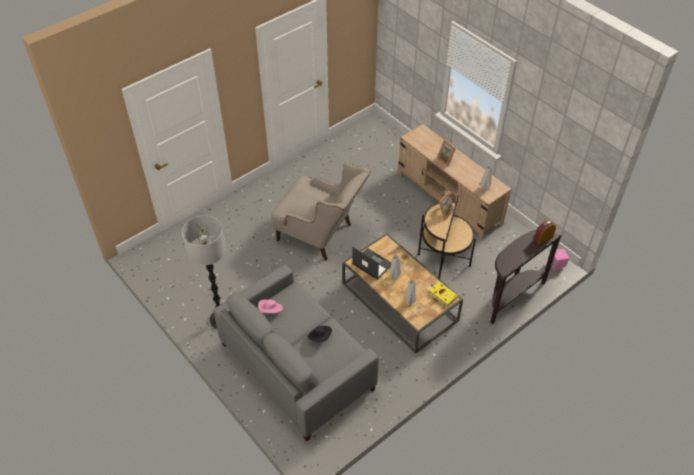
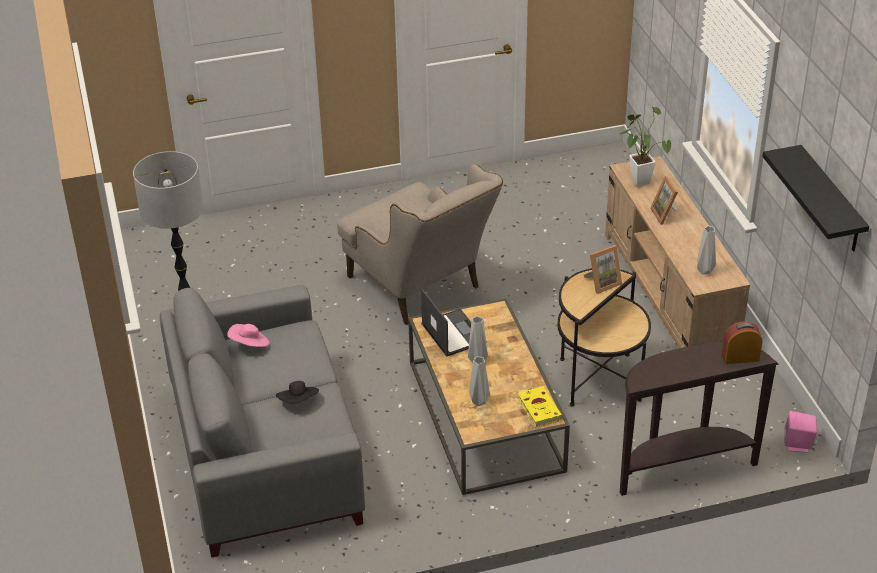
camera: 25 degrees right, 10 degrees down
none -> potted plant [619,107,671,187]
none -> black shelf [762,145,869,252]

